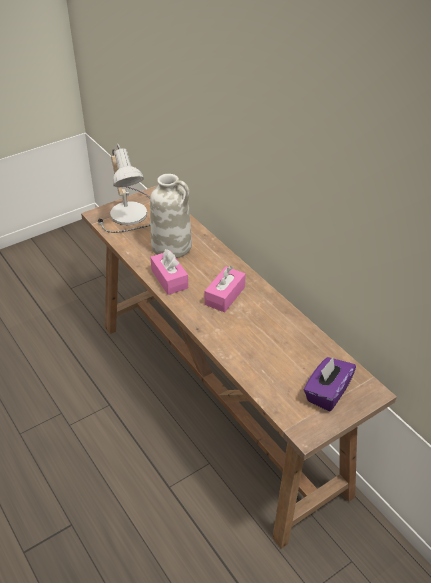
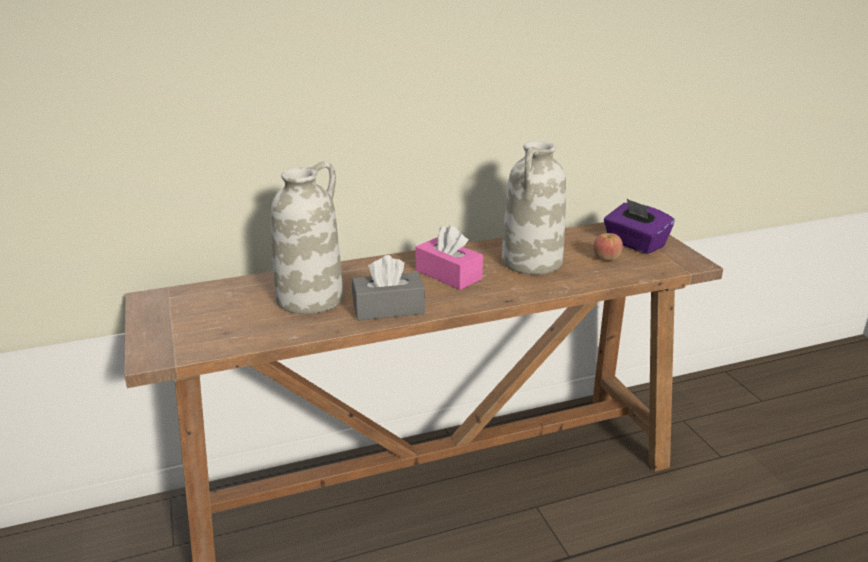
camera: 75 degrees left, 15 degrees down
table lamp [98,144,150,233] -> none
pink tissue box [150,249,188,295] -> grey tissue box [352,255,425,321]
none -> white vase [502,141,566,275]
none -> apple [593,233,623,261]

